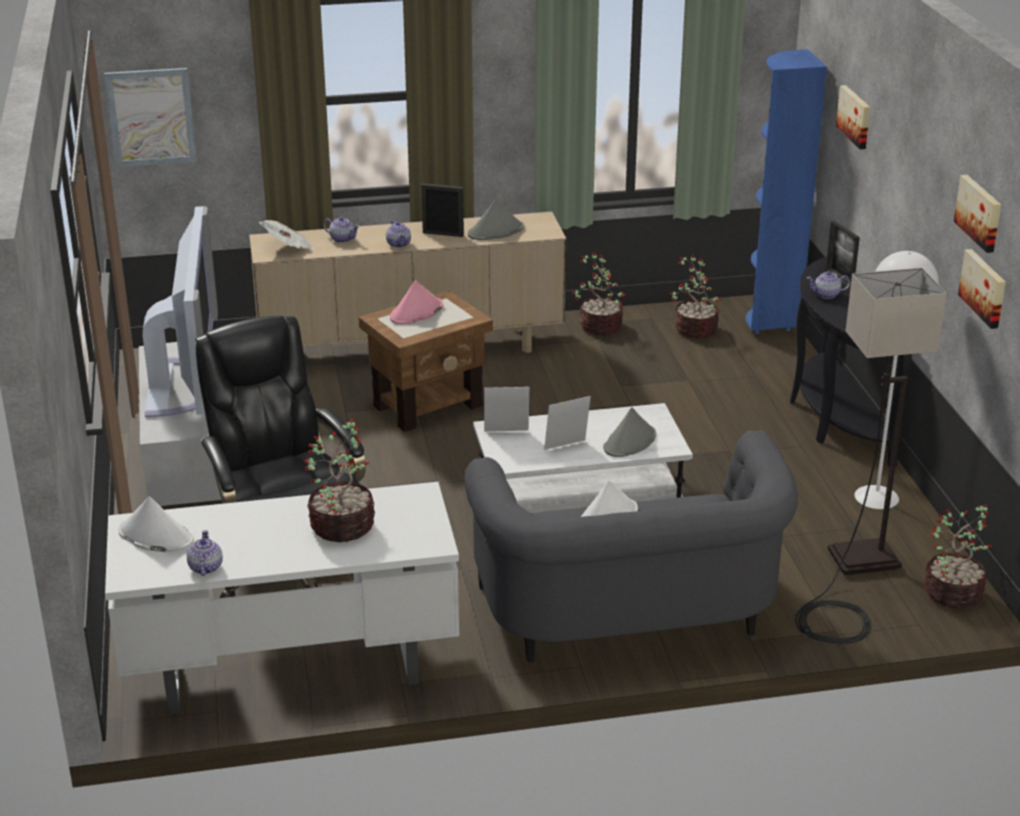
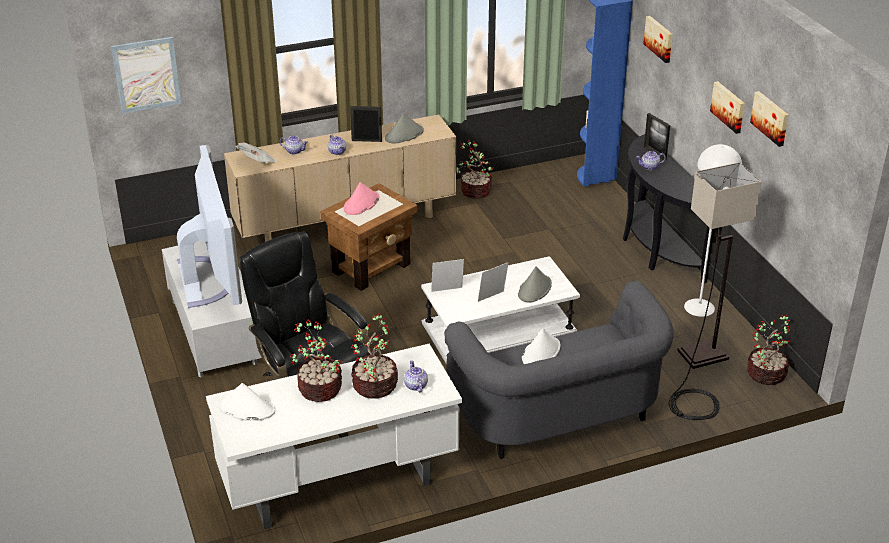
camera: 10 degrees left, 5 degrees up
teapot [187,530,223,576] -> teapot moved to [404,360,428,392]
potted plant [669,255,722,339] -> potted plant moved to [289,319,342,402]
picture [958,249,1006,329] -> picture moved to [710,81,745,134]

